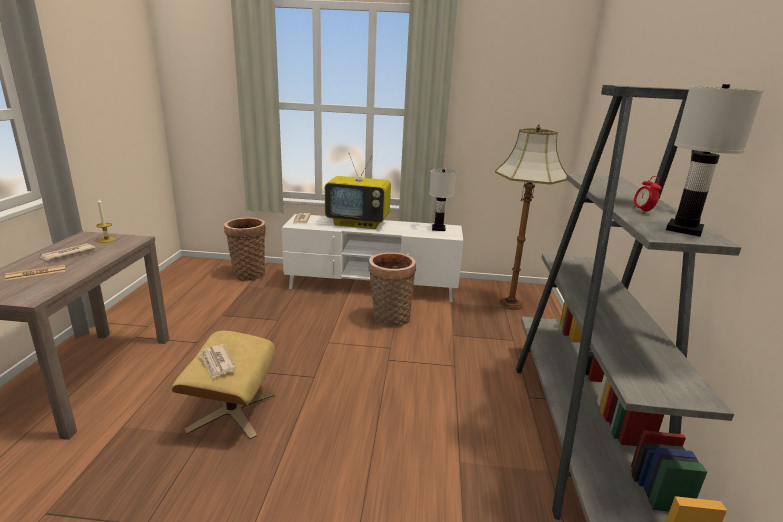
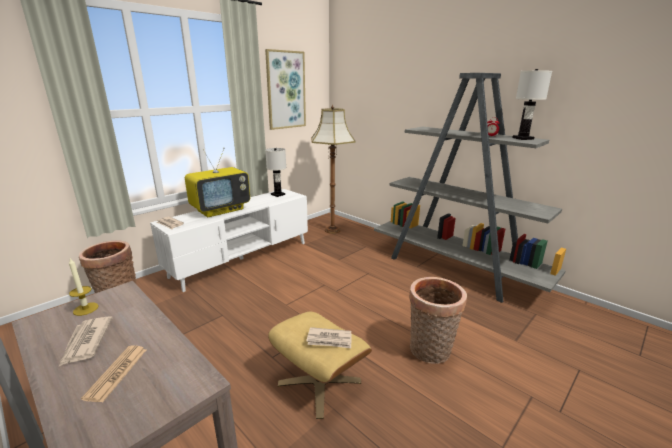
camera: 50 degrees left, 0 degrees up
basket [368,252,416,327] -> basket moved to [409,277,467,364]
none -> picture [265,49,306,130]

